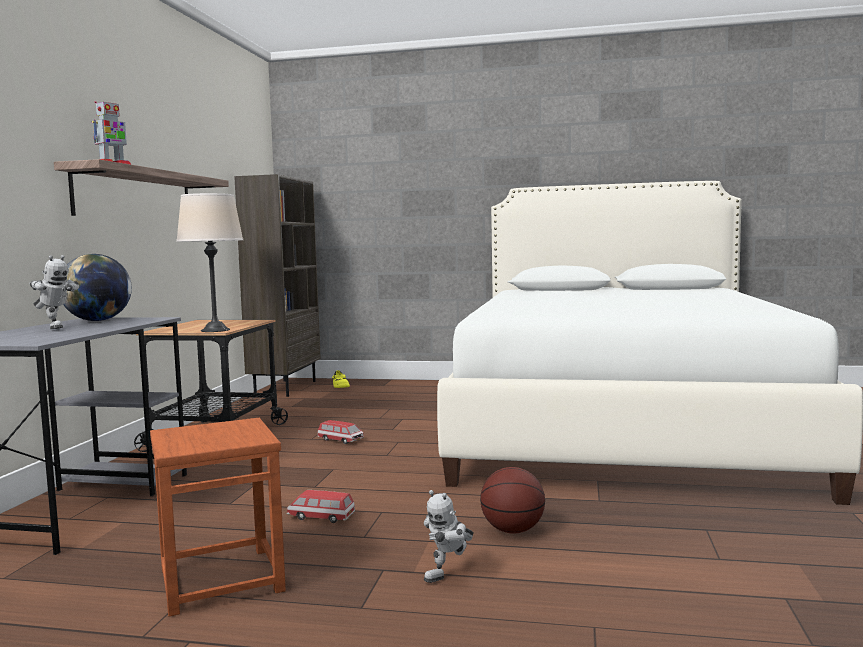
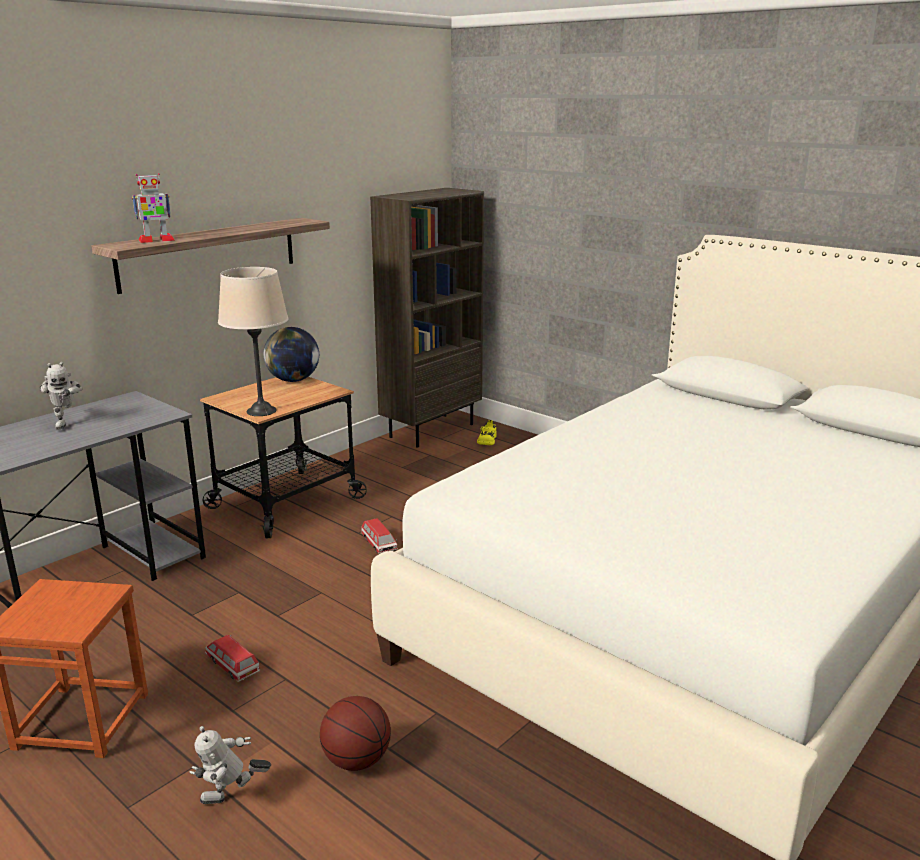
camera: 30 degrees right, 15 degrees up
globe [63,254,132,321] -> globe moved to [263,327,319,382]

